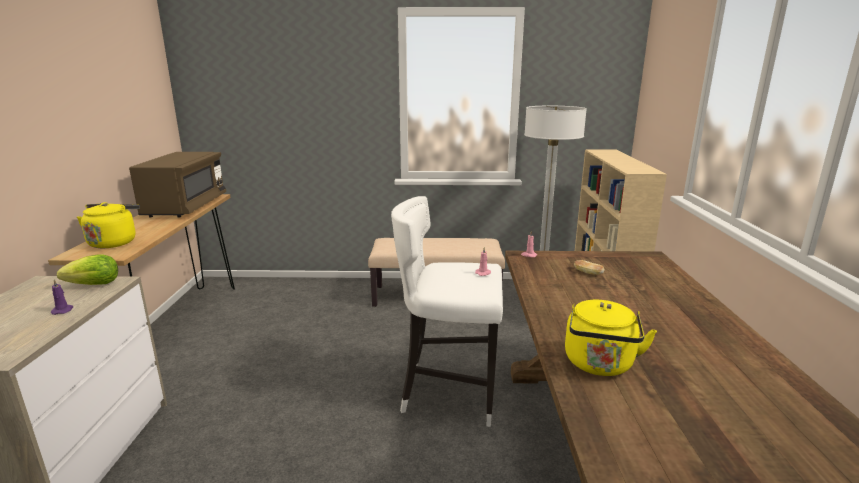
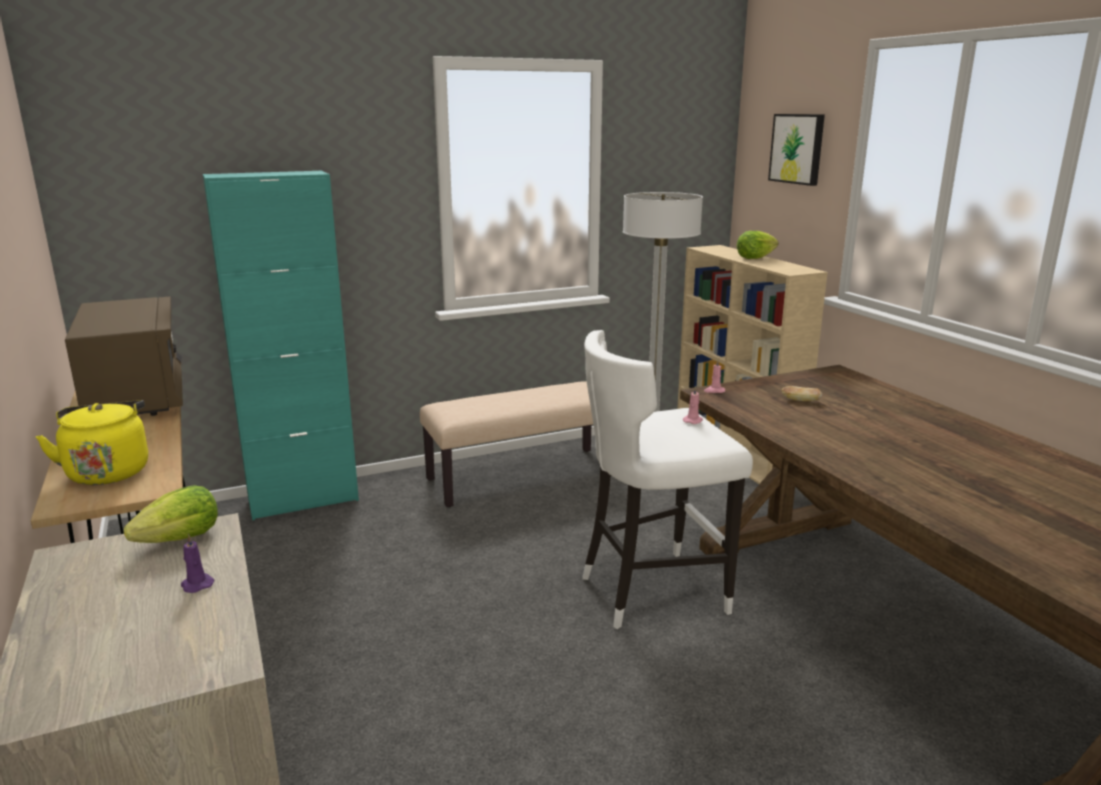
camera: 25 degrees left, 0 degrees up
yellow kettle [565,300,657,376] -> none
none -> turquoise cabinet [203,171,359,521]
none -> lettuce [737,231,779,259]
none -> picture [768,114,825,186]

